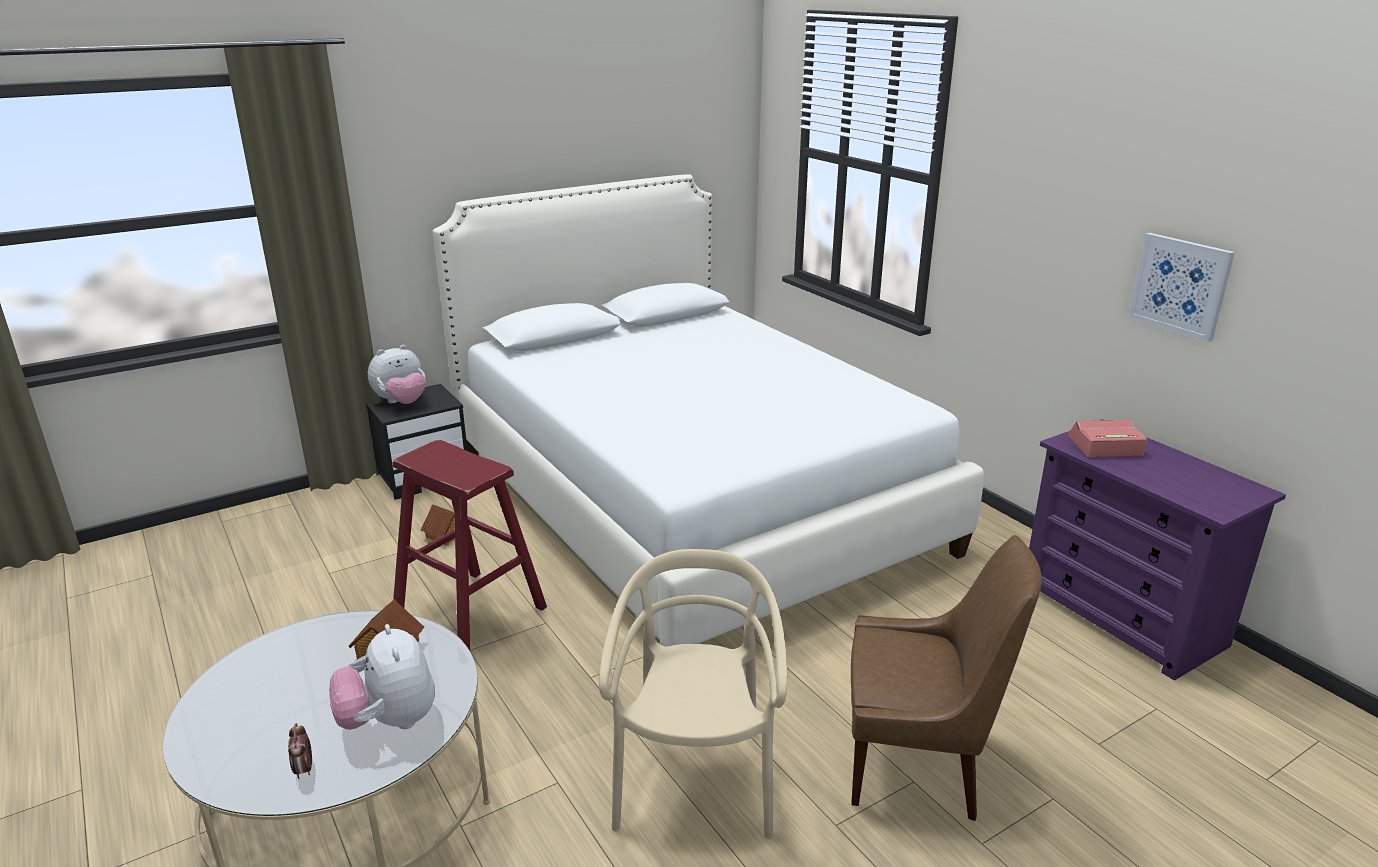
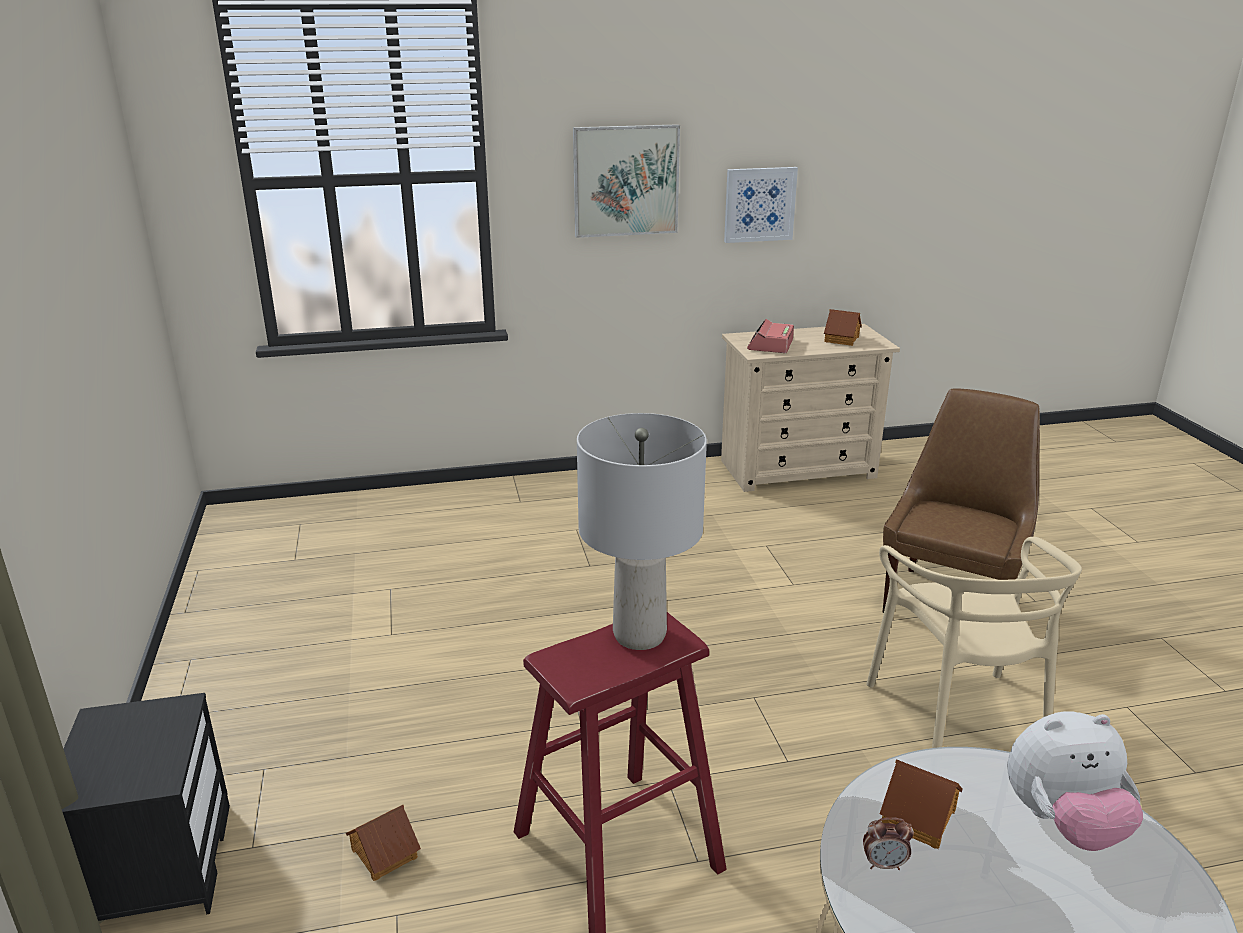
camera: 70 degrees left, 0 degrees up
alarm clock [288,723,312,779] -> alarm clock moved to [863,817,914,870]
plush toy [368,345,426,404] -> none
white bed [433,174,984,647] -> none
beige chair [599,549,787,839] -> beige chair turned 120 degrees counterclockwise [866,537,1082,748]
purple dresser [1029,419,1286,681] -> beige dresser [721,324,900,492]
none -> picture [573,124,680,238]
none -> grey table lamp [577,413,707,650]
none -> toy house [824,309,862,346]

